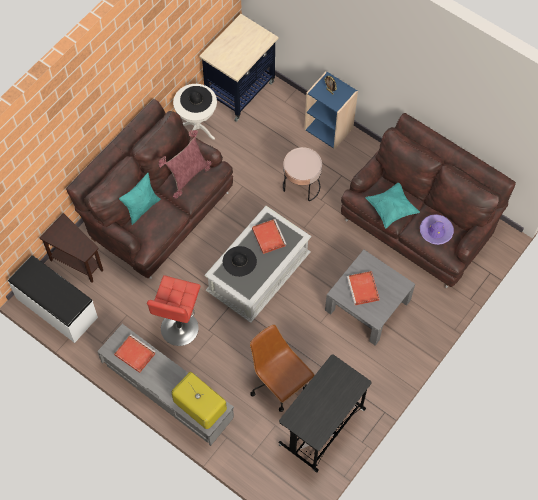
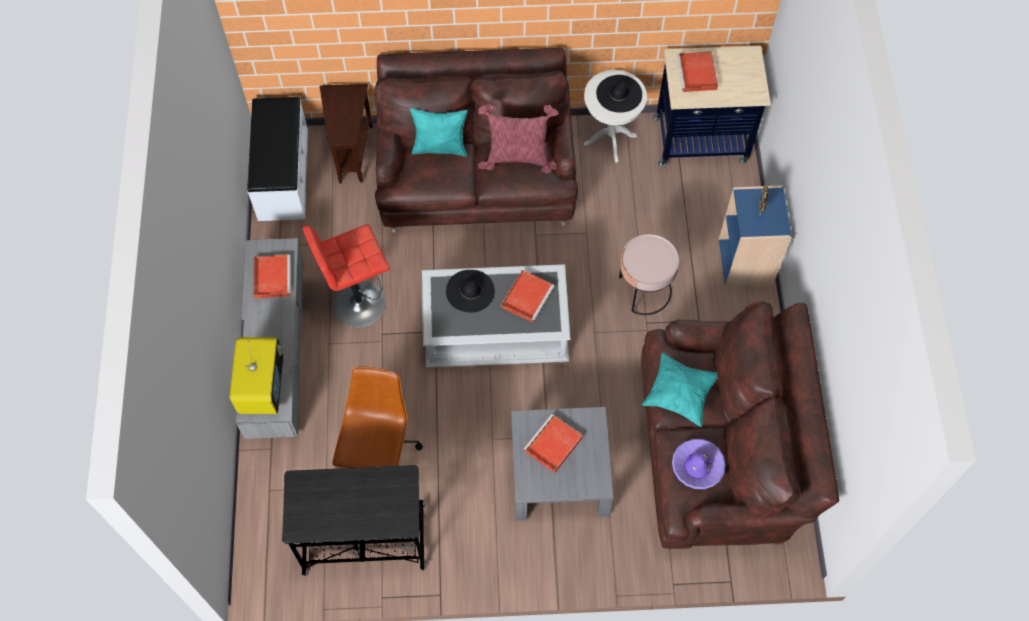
camera: 50 degrees right, 0 degrees up
none -> red tray [676,51,718,92]

